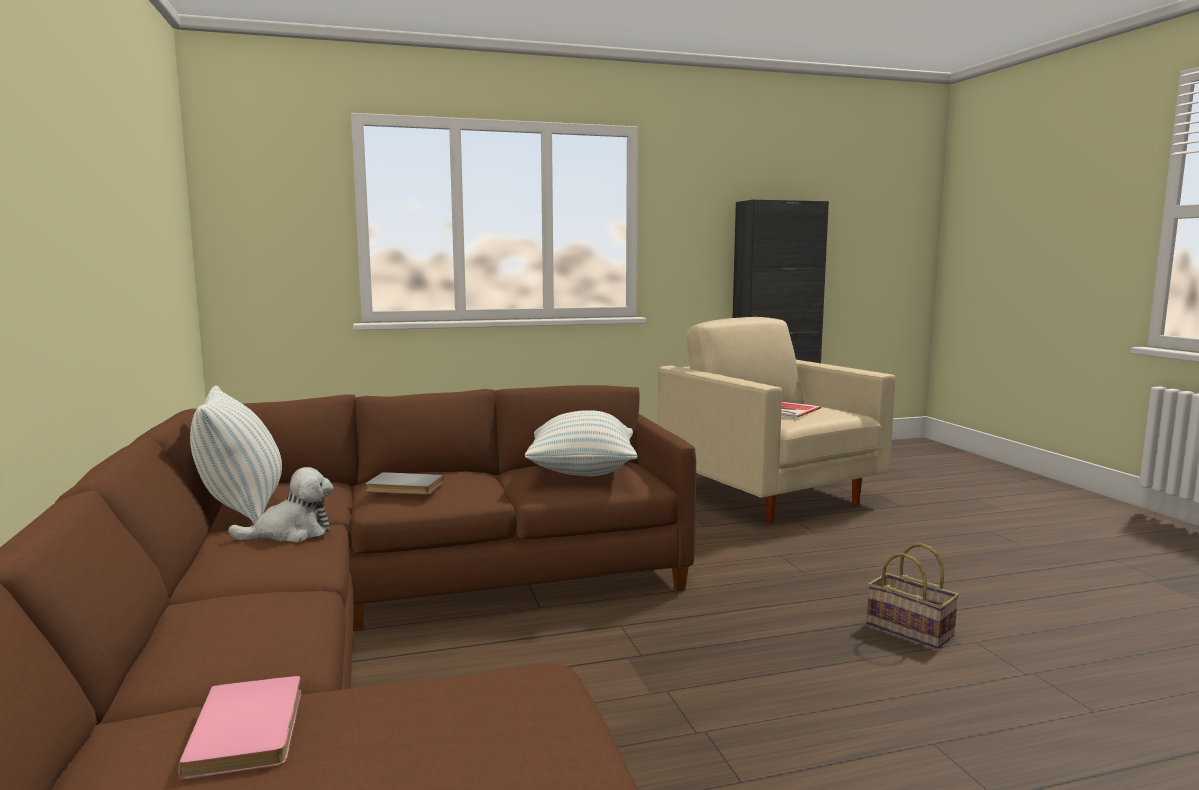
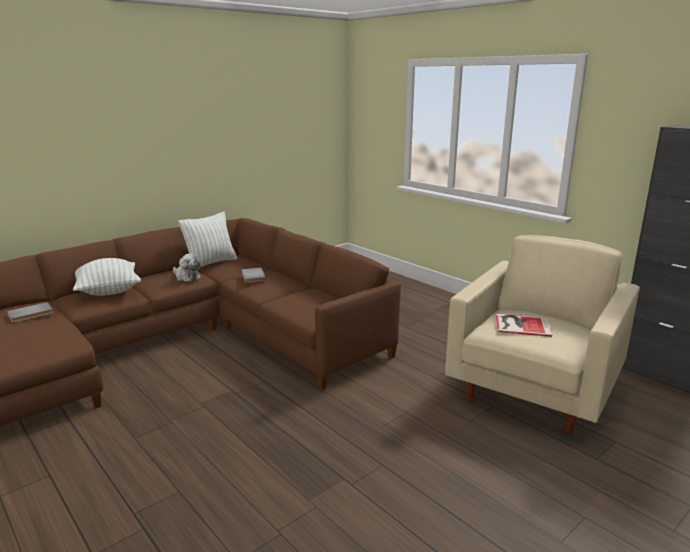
camera: 65 degrees right, 10 degrees up
pink book [178,676,301,779] -> grey book [7,302,53,323]
pillow [525,410,637,476] -> pillow moved to [73,258,141,296]
basket [867,543,959,649] -> none

